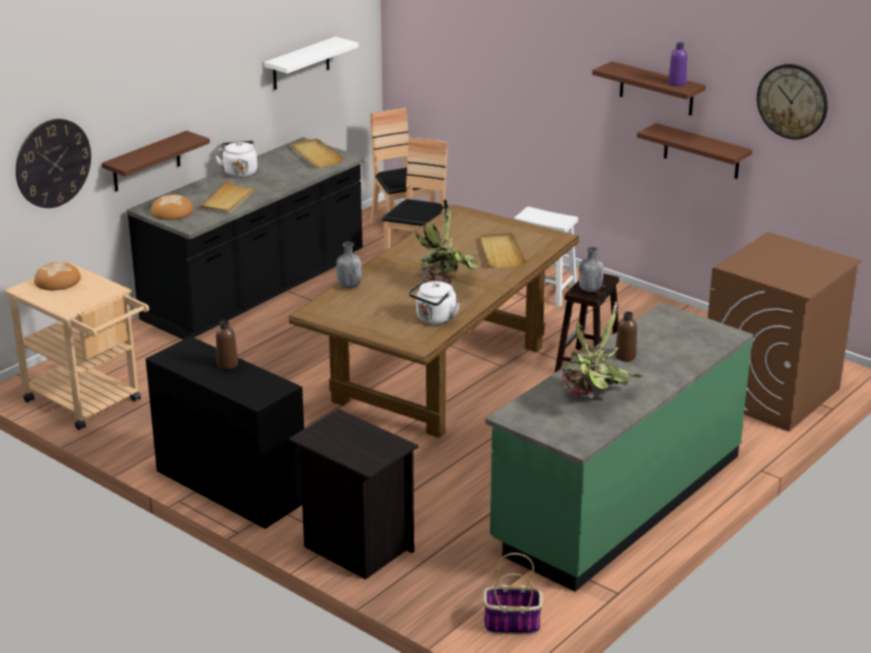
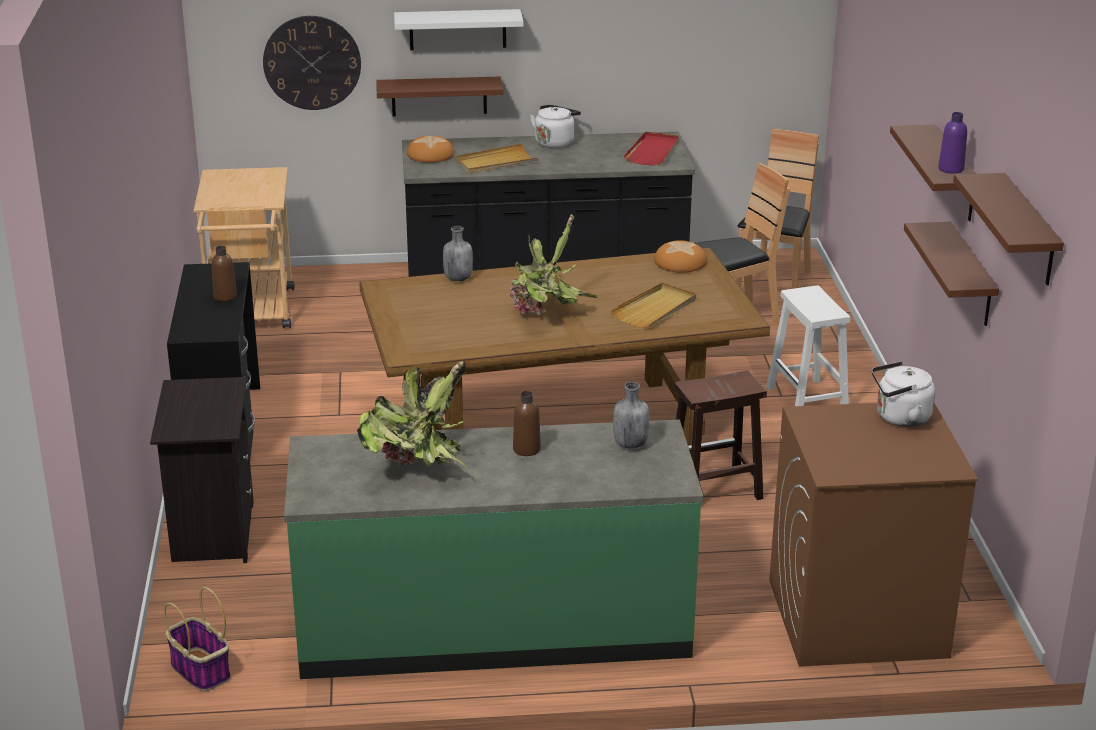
camera: 45 degrees right, 0 degrees up
bread [34,262,81,290] -> bread moved to [654,240,707,273]
white shelf [264,36,359,90] -> white shelf moved to [394,9,524,50]
beige tray [291,139,344,167] -> red tray [624,132,679,166]
white kettle [409,281,459,324] -> white kettle moved to [872,361,935,427]
grey bottle [579,247,604,292] -> grey bottle moved to [613,382,650,449]
wall clock [757,64,828,140] -> brown shelf [953,173,1064,286]

